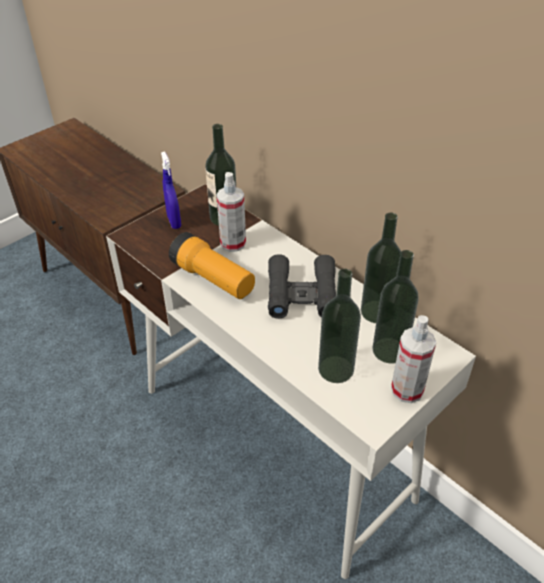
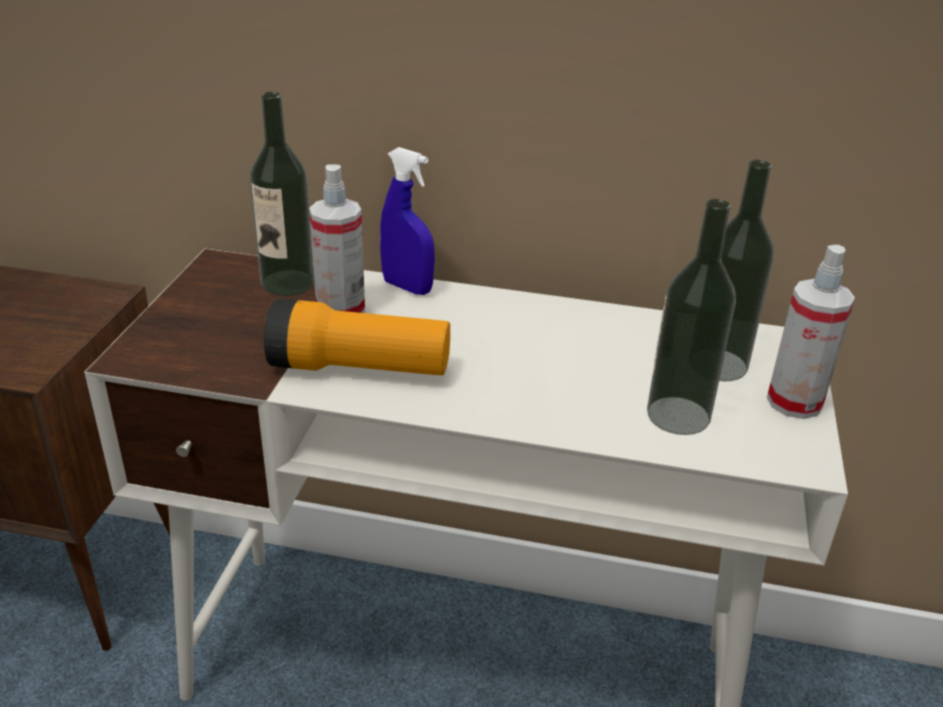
camera: 35 degrees left, 10 degrees down
blue spray bottle [161,152,181,229] -> blue spray bottle moved to [380,147,435,295]
black binoculars [268,254,336,319] -> none
bottle [361,213,401,323] -> none

